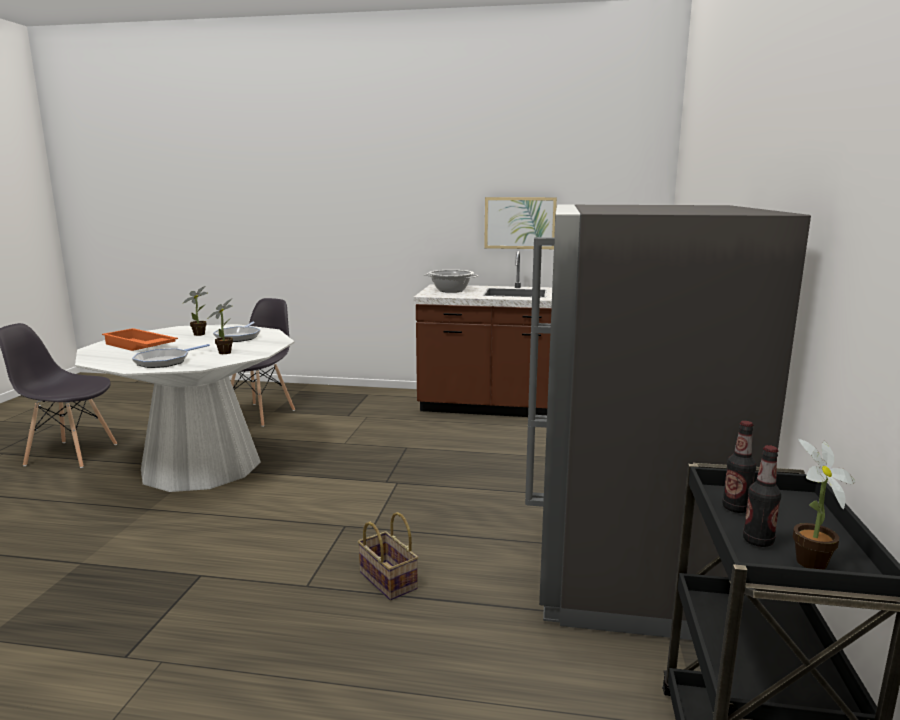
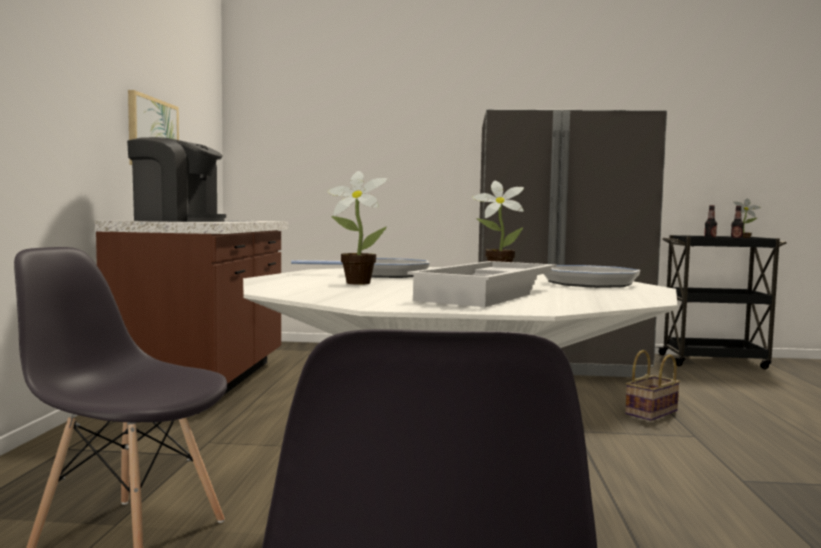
camera: 95 degrees left, 10 degrees down
orange tray [102,328,178,351] -> white tray [407,261,556,307]
cooking pot [424,270,479,293] -> coffee machine [127,137,226,222]

